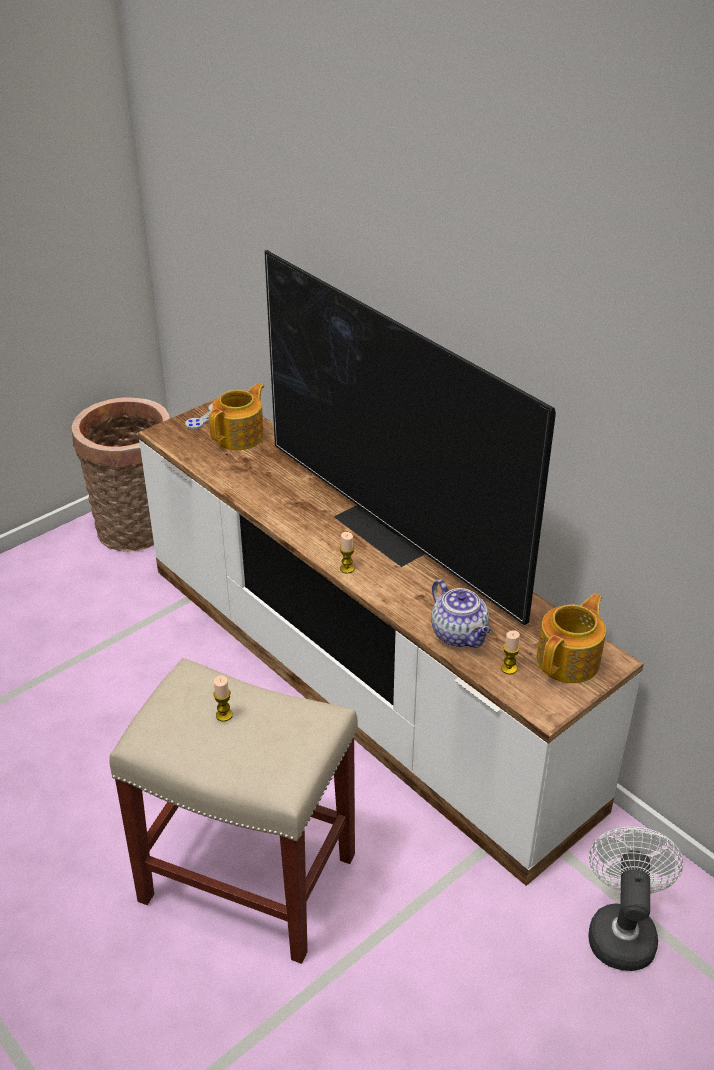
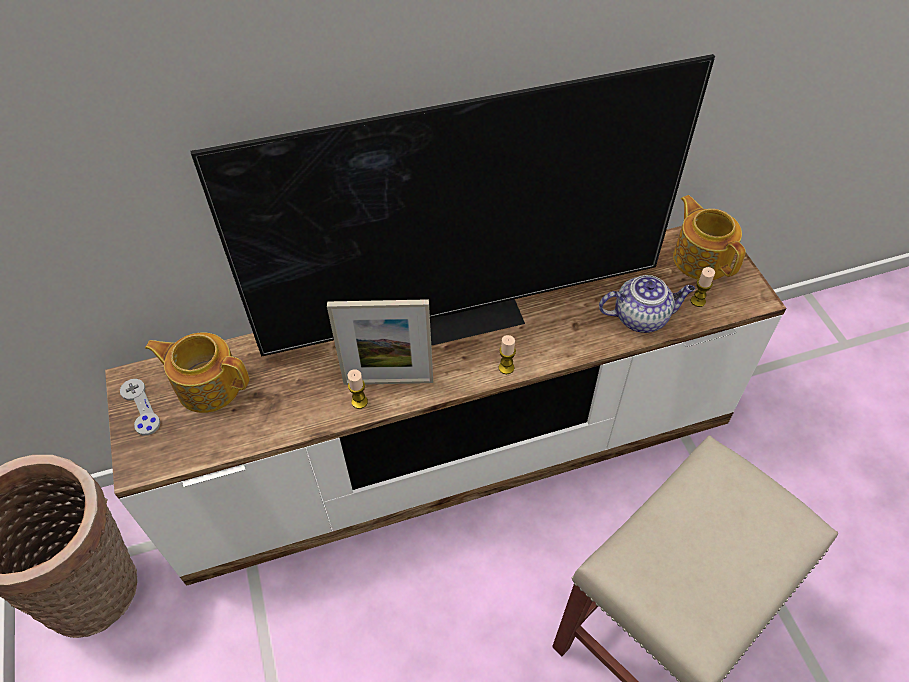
camera: 65 degrees left, 15 degrees up
teapot [209,383,264,450] -> teapot turned 45 degrees counterclockwise [145,332,249,413]
candle [213,675,233,722] -> candle moved to [348,369,368,409]
white fan [588,827,683,971] -> none
none -> picture frame [327,299,433,385]

